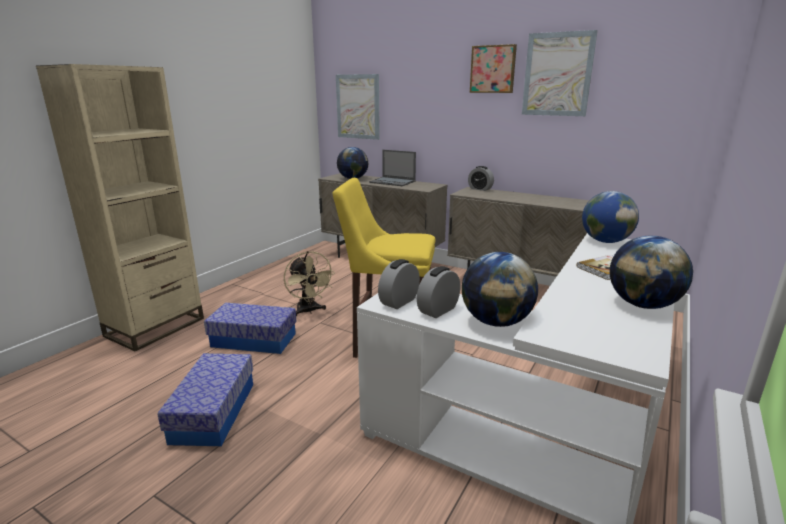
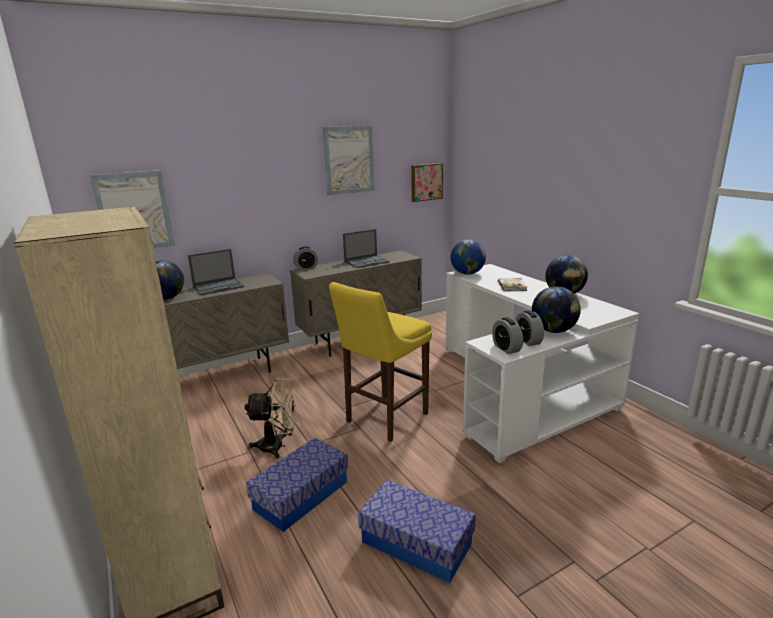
camera: 60 degrees left, 0 degrees up
picture [470,44,517,93] -> picture moved to [411,163,443,202]
none -> laptop [343,229,390,268]

